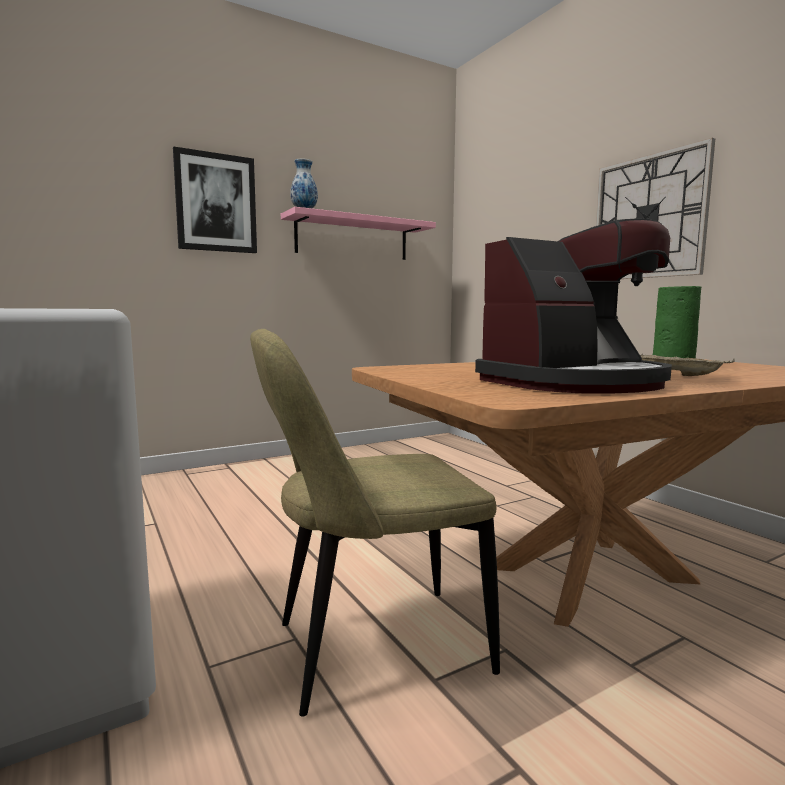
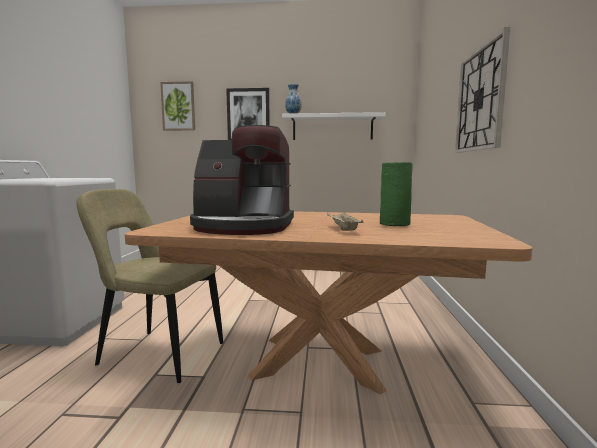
camera: 35 degrees right, 0 degrees up
pink shelf [281,207,436,260] -> white shelf [282,112,386,140]
none -> picture [160,81,195,131]

